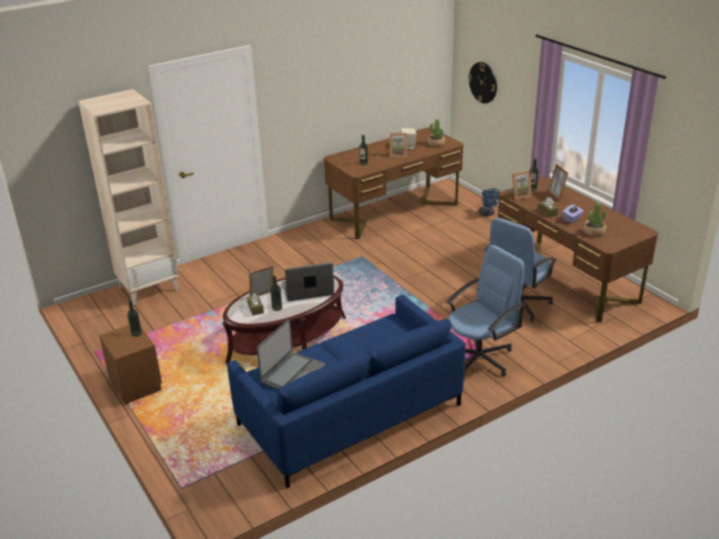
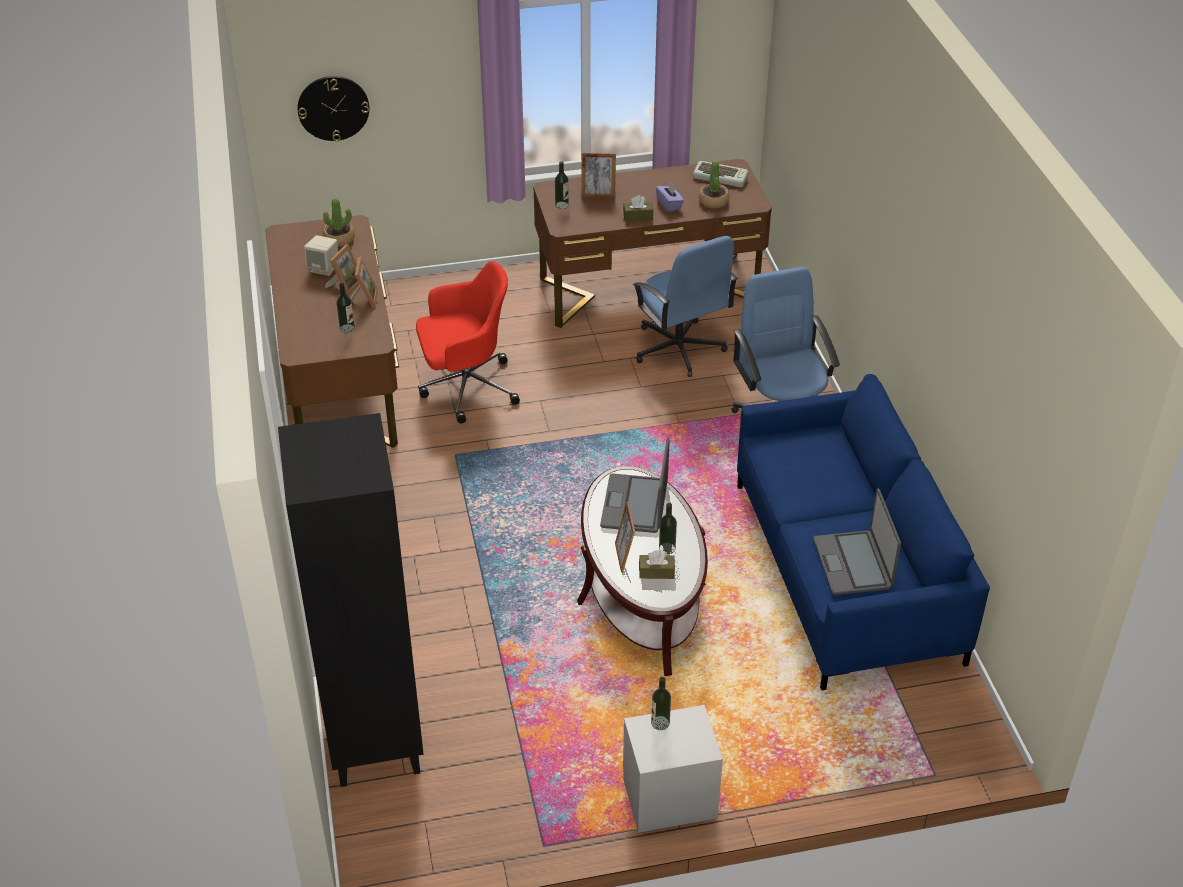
camera: 70 degrees left, 10 degrees up
beige bookcase [78,89,179,305] -> black bookcase [278,413,424,787]
brown nightstand [99,325,162,405] -> grey nightstand [623,705,723,833]
laptop [256,319,326,390] -> laptop turned 150 degrees counterclockwise [813,488,901,595]
blue fan [478,188,500,216] -> none
picture frame [508,170,532,200] -> picture frame moved to [350,257,379,308]
none -> red office chair [416,261,520,424]
none -> keyboard [693,161,748,187]

